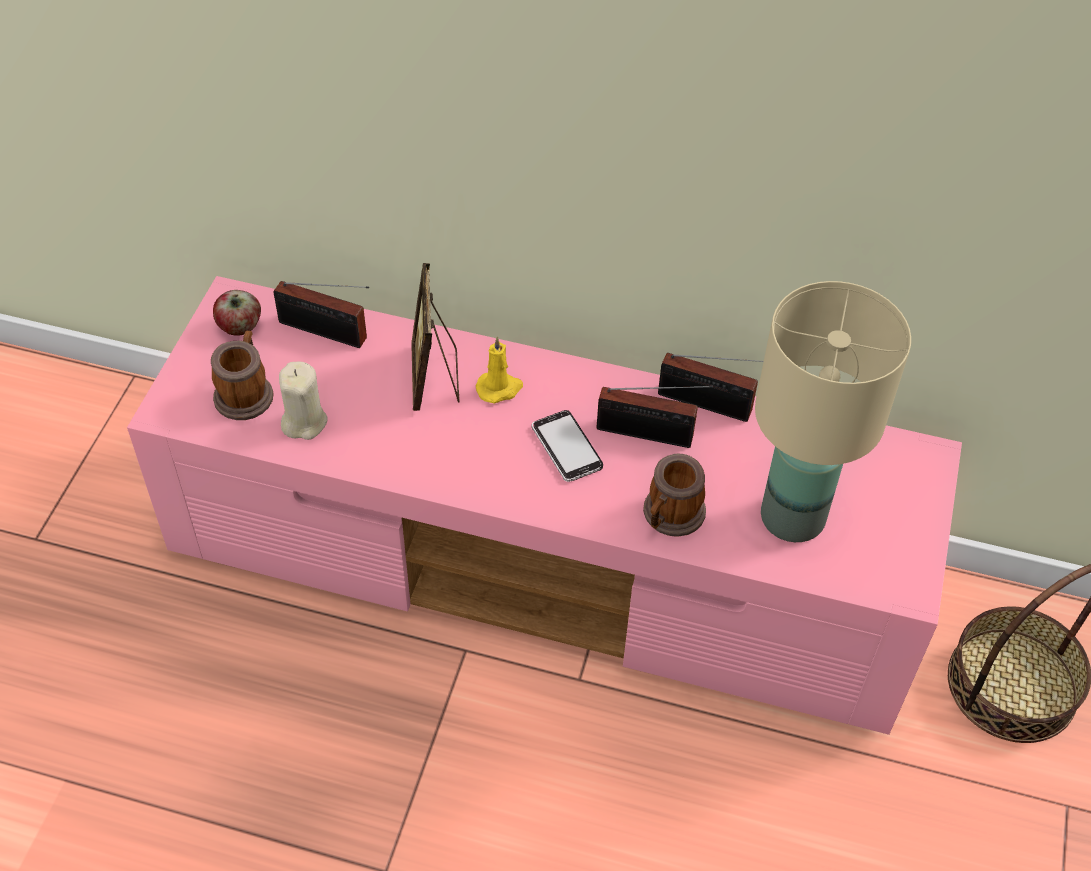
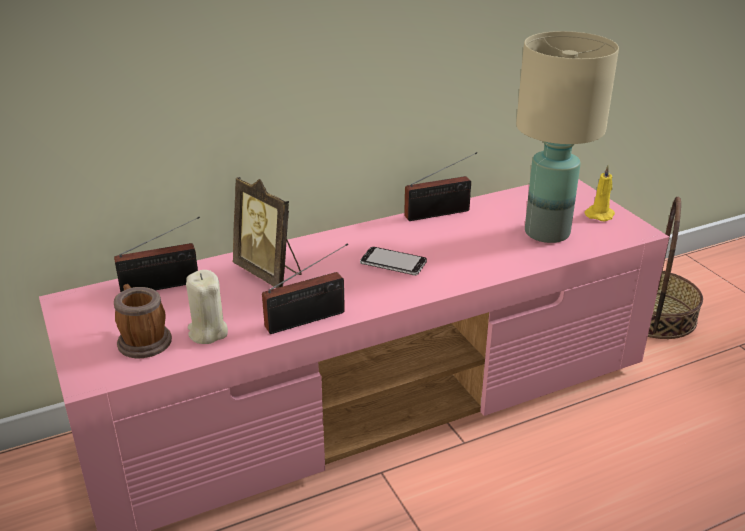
camera: 40 degrees left, 20 degrees down
apple [213,290,261,336] -> none
yellow candle [476,336,523,404] -> yellow candle moved to [585,165,615,221]
radio [596,386,713,448] -> radio moved to [262,243,348,334]
mug [643,453,706,536] -> none

